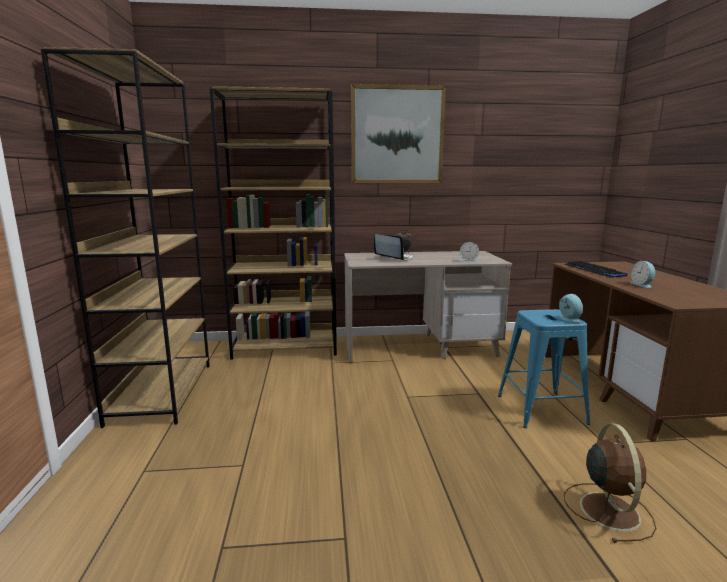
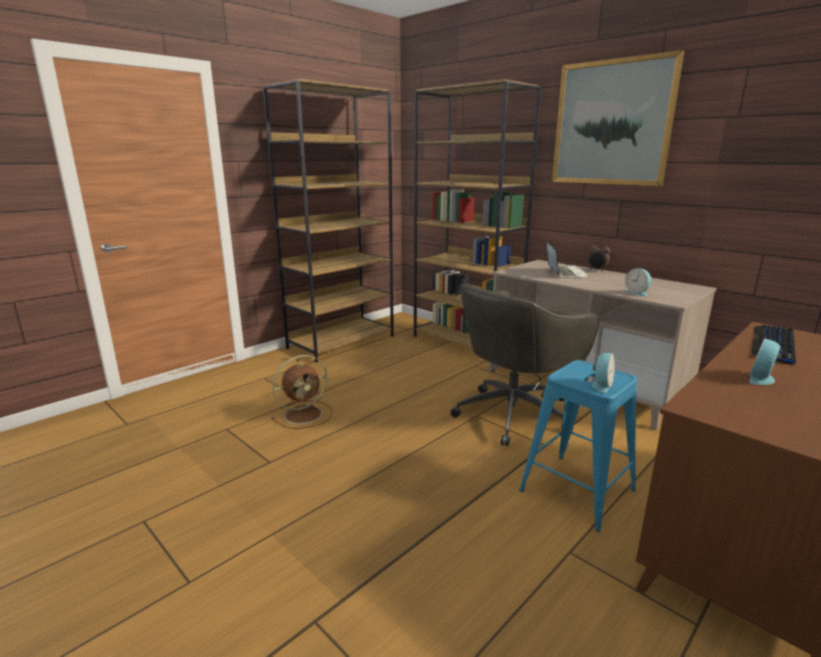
camera: 50 degrees right, 5 degrees up
brown fan [564,423,657,543] -> brown fan moved to [271,355,332,429]
none -> grey office chair [450,284,600,446]

